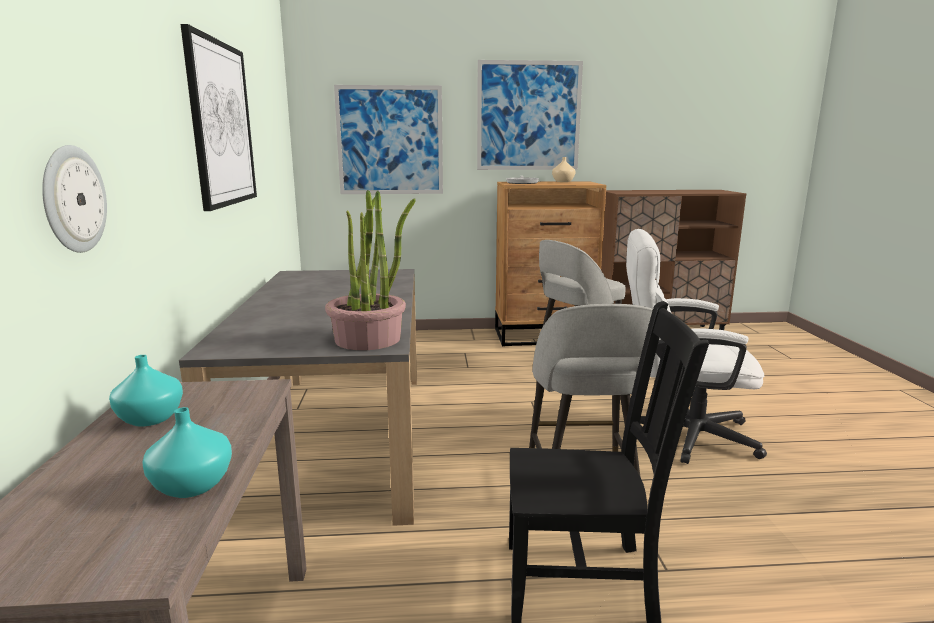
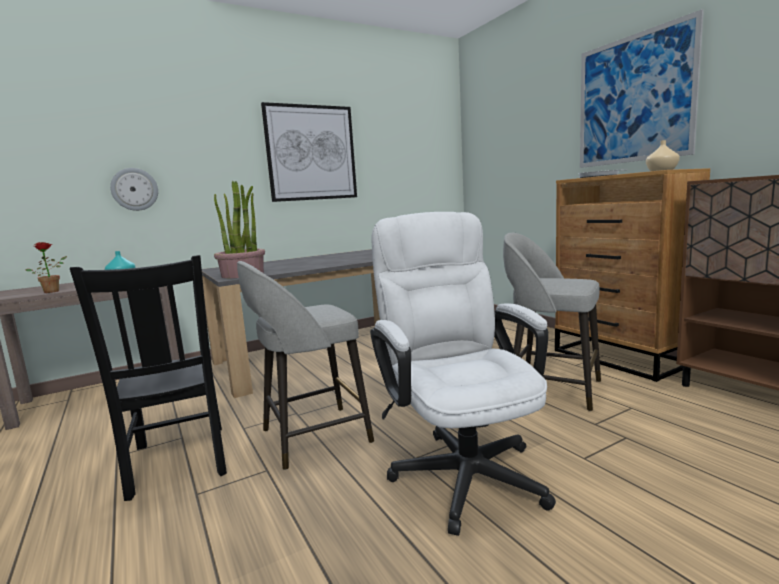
camera: 65 degrees right, 5 degrees down
turquoise vase [142,407,232,498] -> potted plant [25,242,67,293]
picture [334,85,443,194] -> none

